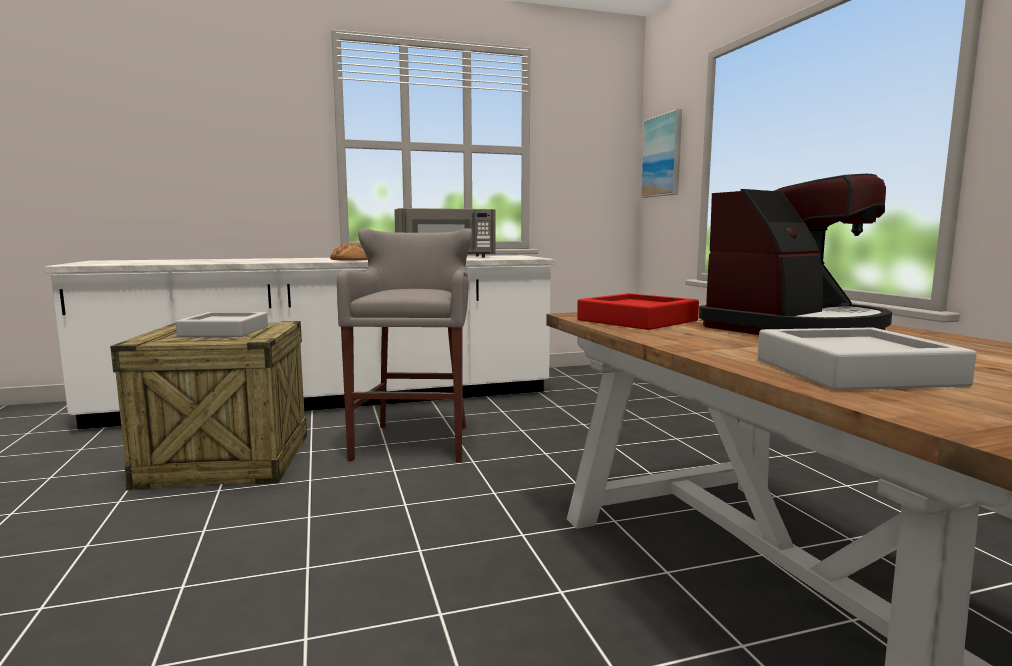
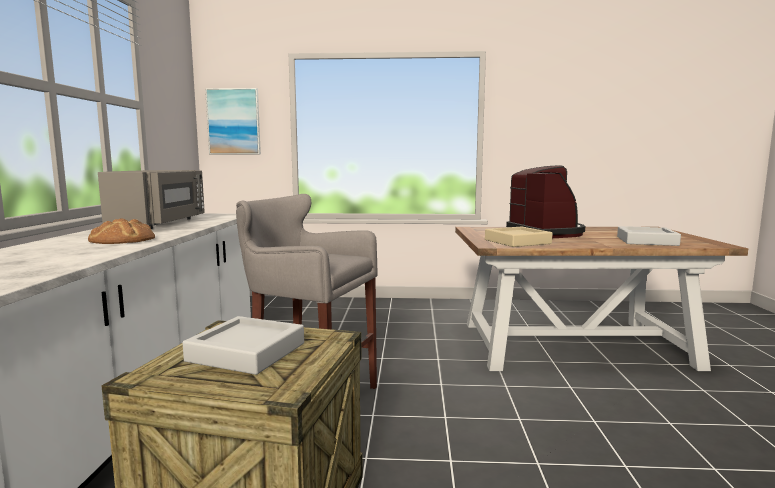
camera: 70 degrees left, 0 degrees up
red tray [577,293,699,330] -> beige tray [485,227,552,247]

